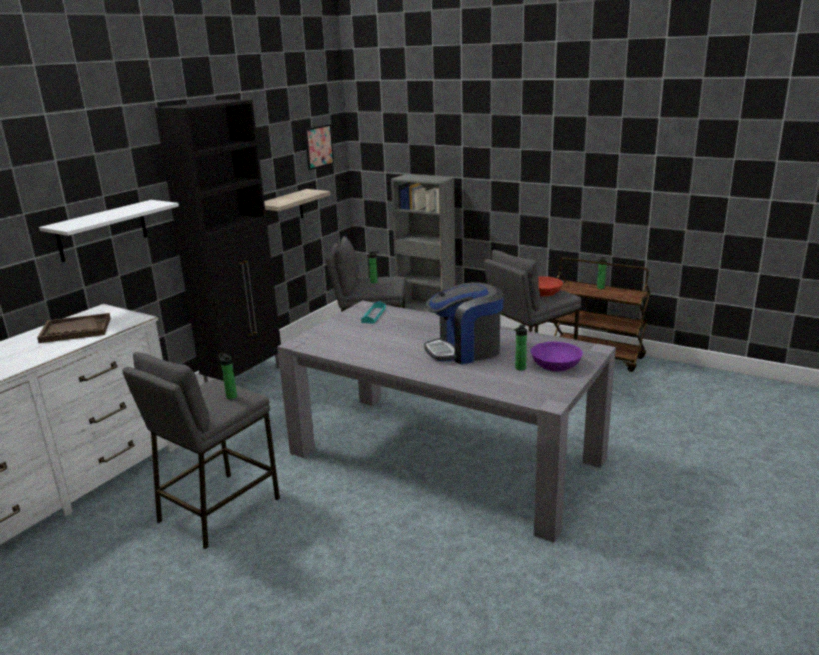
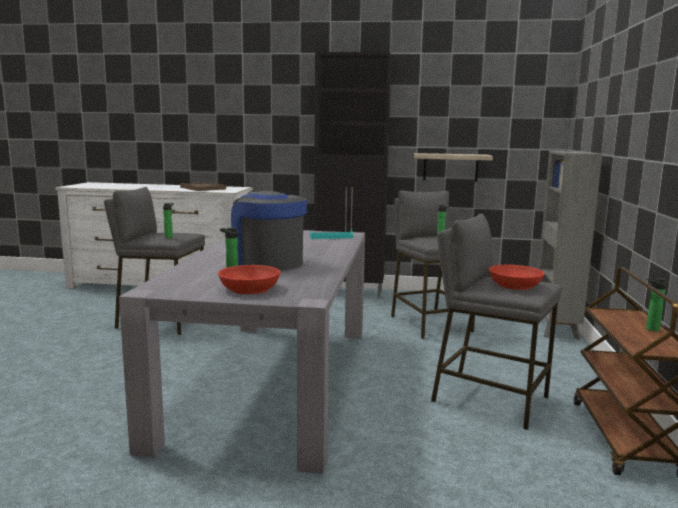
camera: 65 degrees right, 10 degrees down
white shelf [39,200,179,262] -> none
picture [304,124,334,170] -> none
purple bowl [531,342,583,372] -> red bowl [218,265,281,294]

